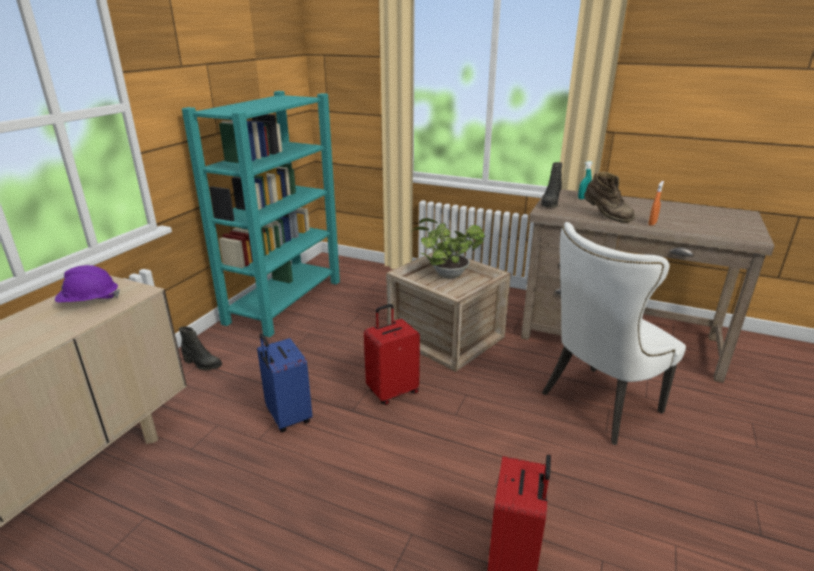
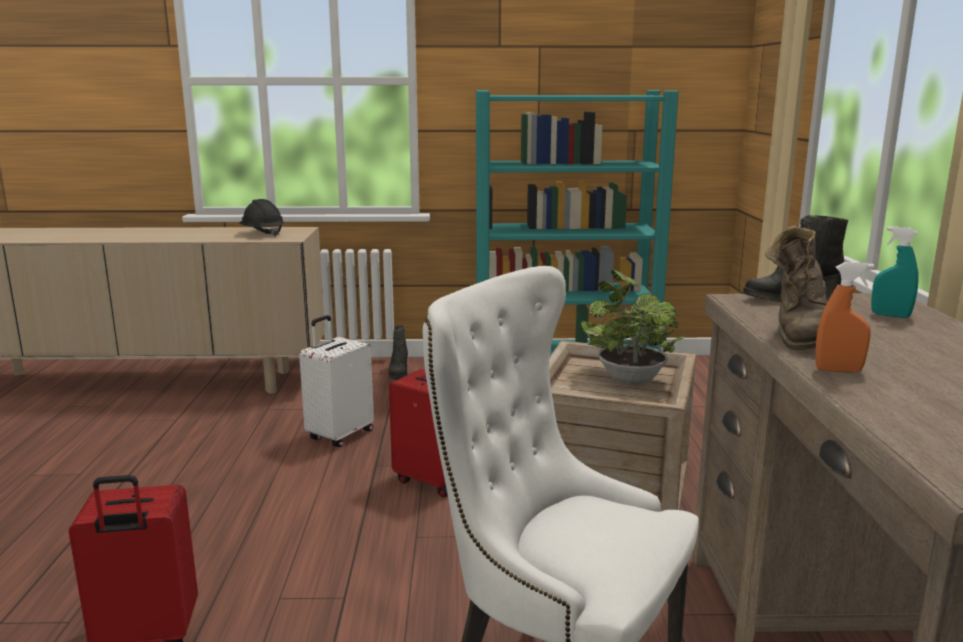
camera: 65 degrees right, 10 degrees down
purple hard hat [55,265,120,303] -> black hard hat [239,199,284,237]
blue suitcase [257,333,312,432] -> white suitcase [299,315,374,447]

